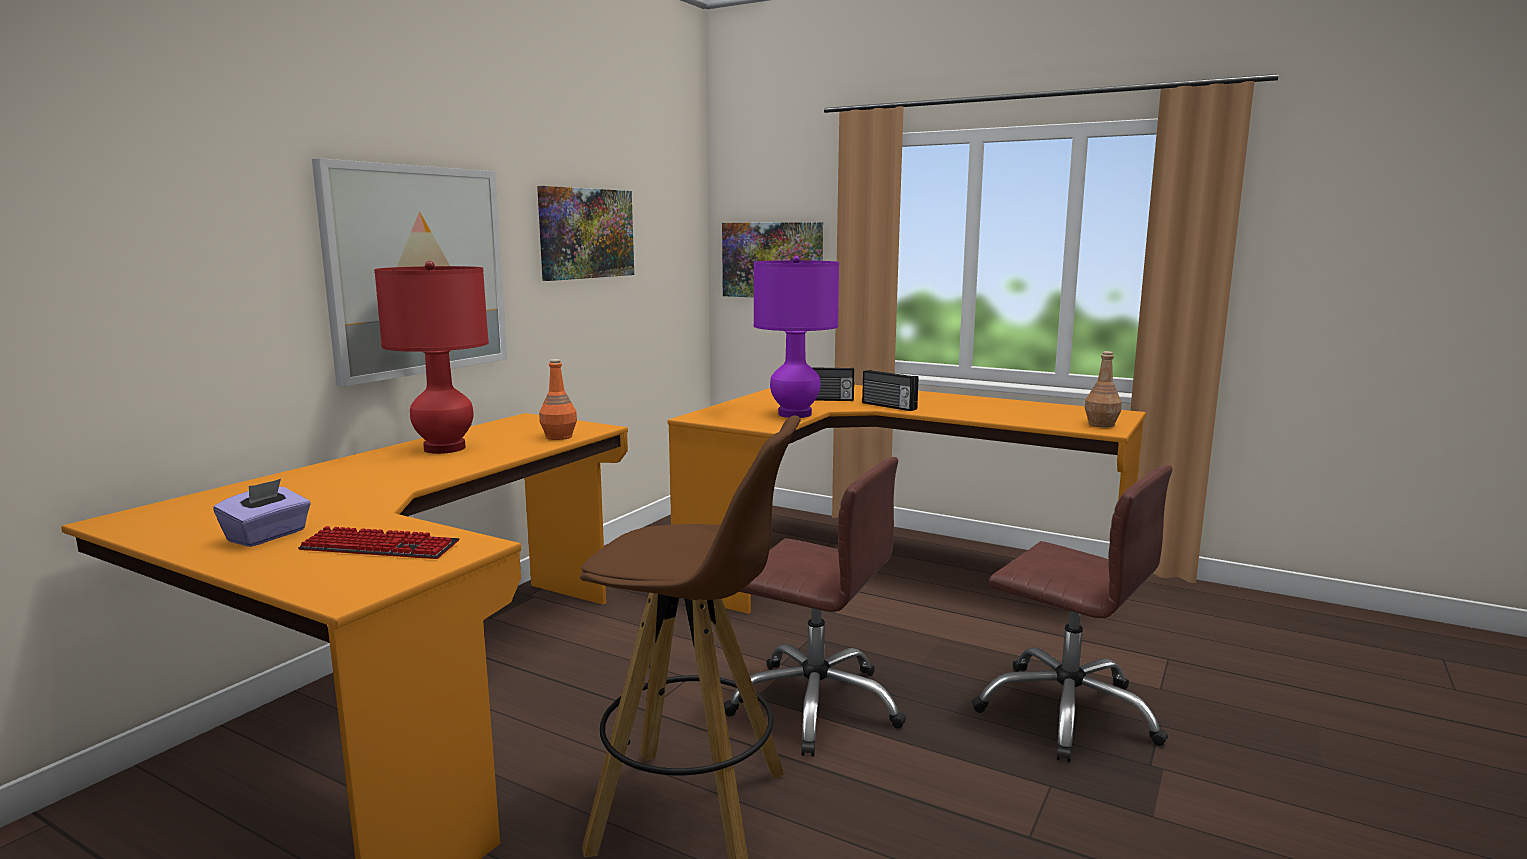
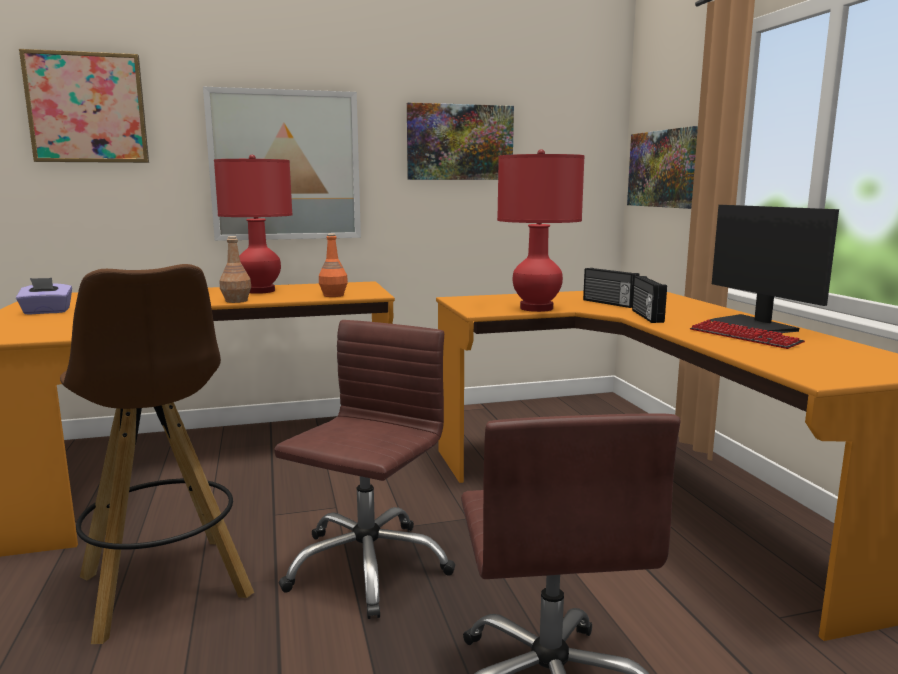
camera: 45 degrees right, 0 degrees up
keyboard [298,526,459,559] -> keyboard moved to [690,320,805,349]
brown office chair [724,457,906,757] -> brown office chair turned 135 degrees counterclockwise [274,320,455,619]
purple table lamp [754,256,839,418] -> red table lamp [497,149,585,312]
brown bottle [1085,351,1122,427] -> brown bottle moved to [220,236,251,303]
none -> picture [19,49,149,163]
none -> monitor [709,205,839,333]

